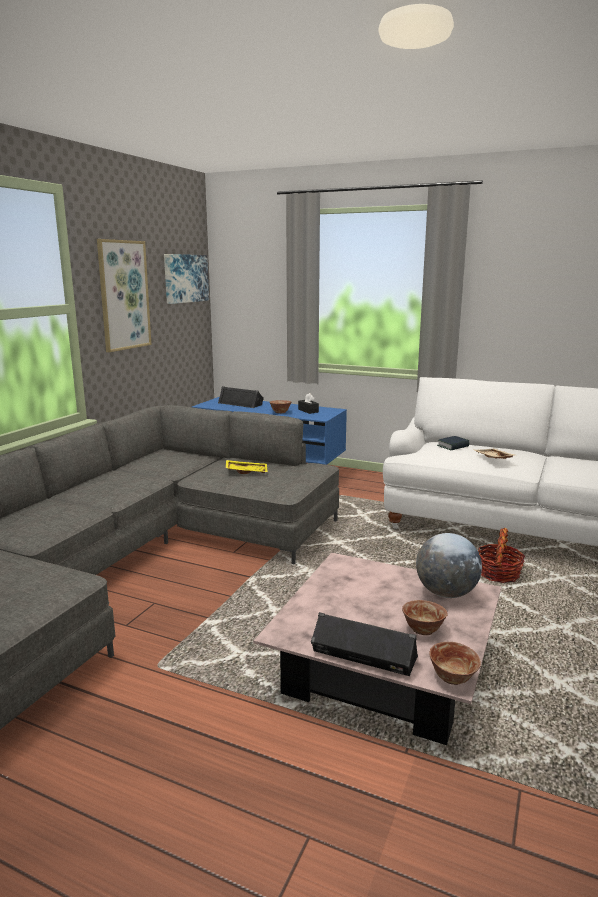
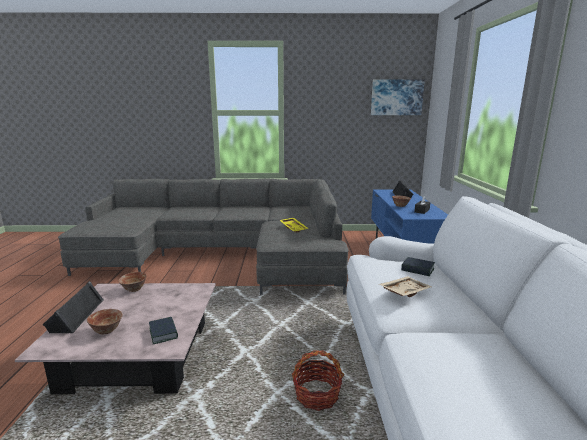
camera: 65 degrees right, 0 degrees up
picture [97,239,151,352] -> none
globe [416,533,482,598] -> book [149,317,178,344]
bowl [429,642,481,685] -> bowl moved to [118,272,147,292]

